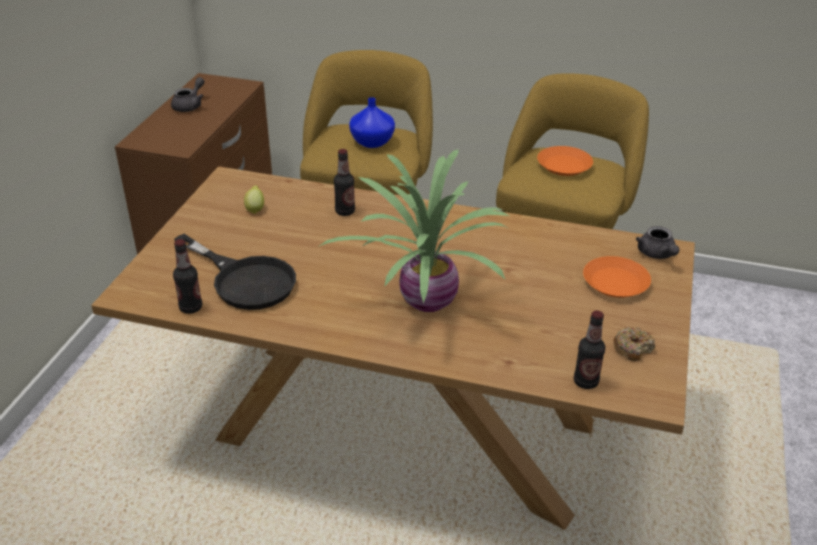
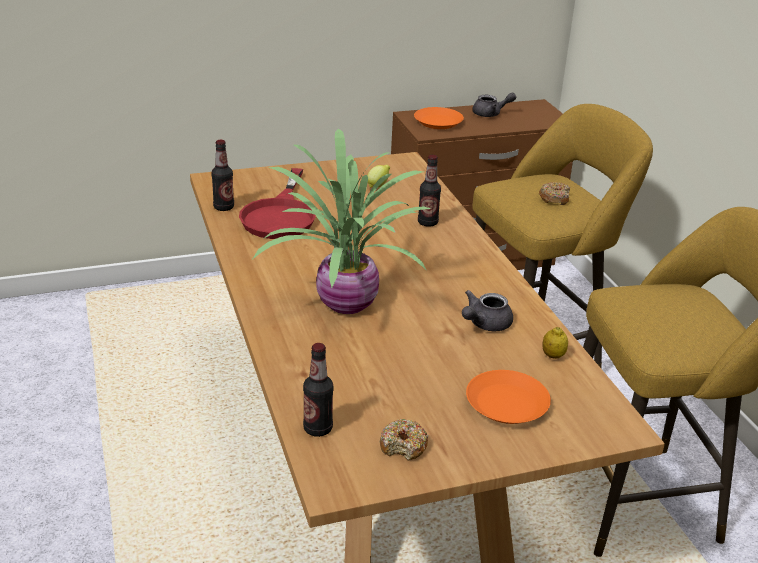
camera: 55 degrees right, 5 degrees down
black frying pan [174,234,296,310] -> red frying pan [239,168,316,239]
blue vase [349,97,395,148] -> donut [539,182,570,205]
orange plate [537,146,593,176] -> orange plate moved to [414,107,464,129]
grey teapot [636,226,680,259] -> grey teapot moved to [462,290,513,331]
none -> lemon [542,327,568,359]

